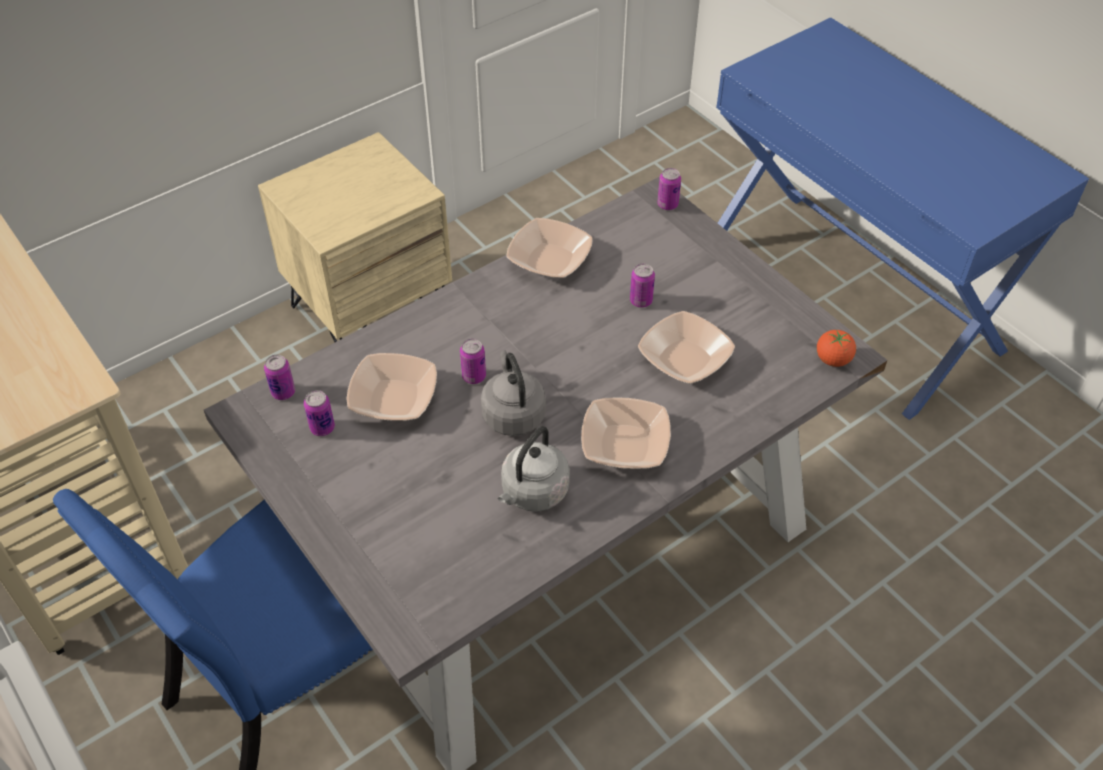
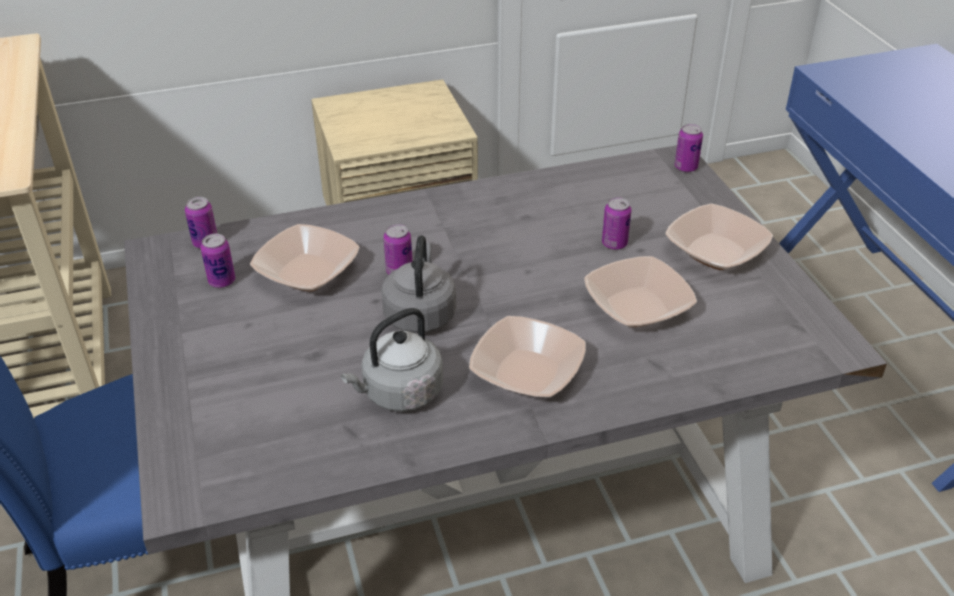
camera: 20 degrees right, 10 degrees down
bowl [506,218,593,278] -> bowl moved to [665,204,773,270]
tomato [817,329,856,367] -> none

